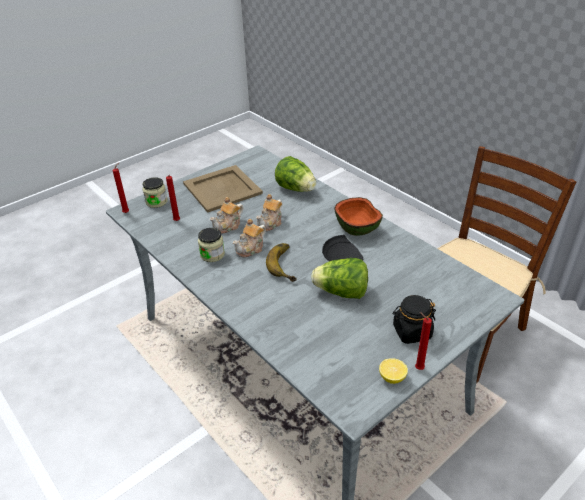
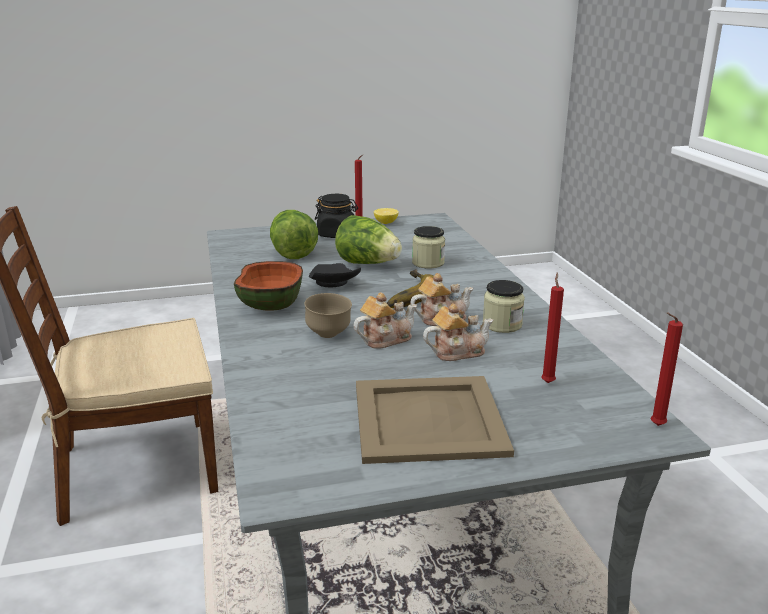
camera: 155 degrees left, 15 degrees down
jar [142,177,168,208] -> jar moved to [412,226,445,268]
lettuce [275,156,316,192] -> lettuce moved to [270,210,318,259]
none -> brown bowl [304,293,352,338]

